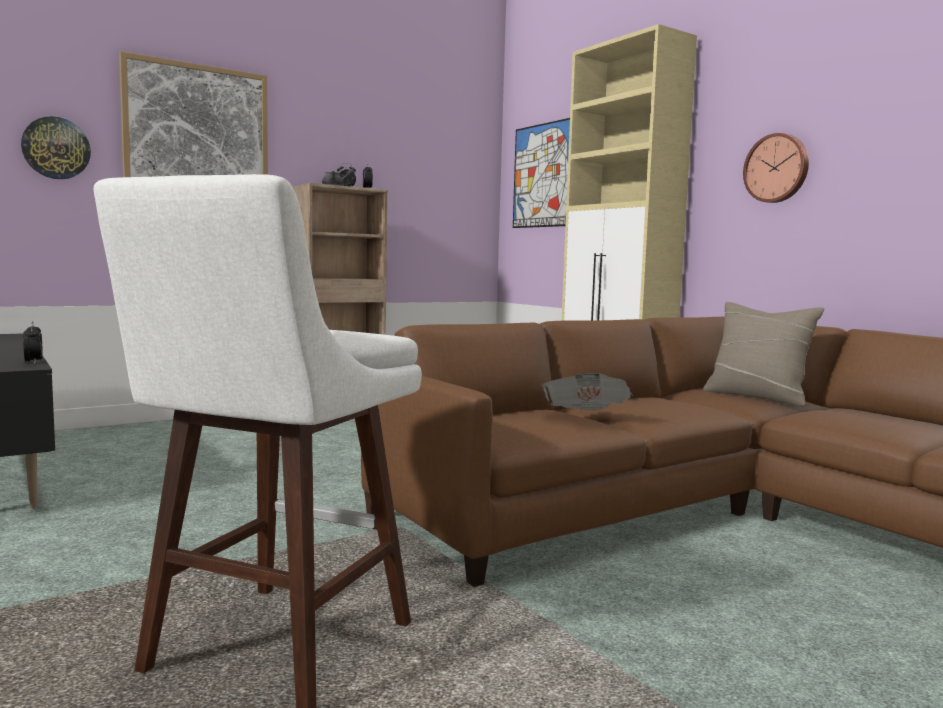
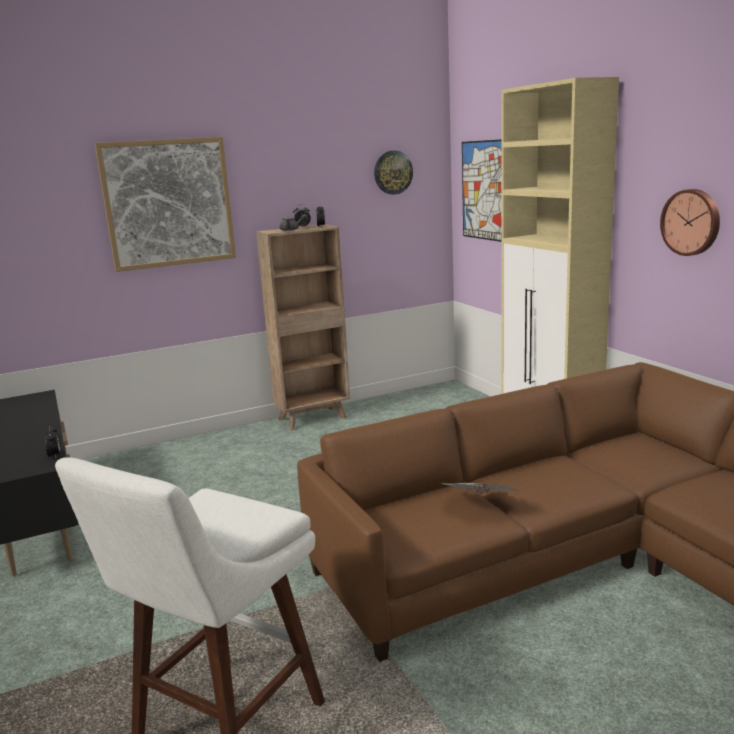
camera: 10 degrees right, 10 degrees up
wall clock [21,116,91,179] -> wall clock moved to [374,151,413,195]
beige pillow [703,302,824,406] -> none

